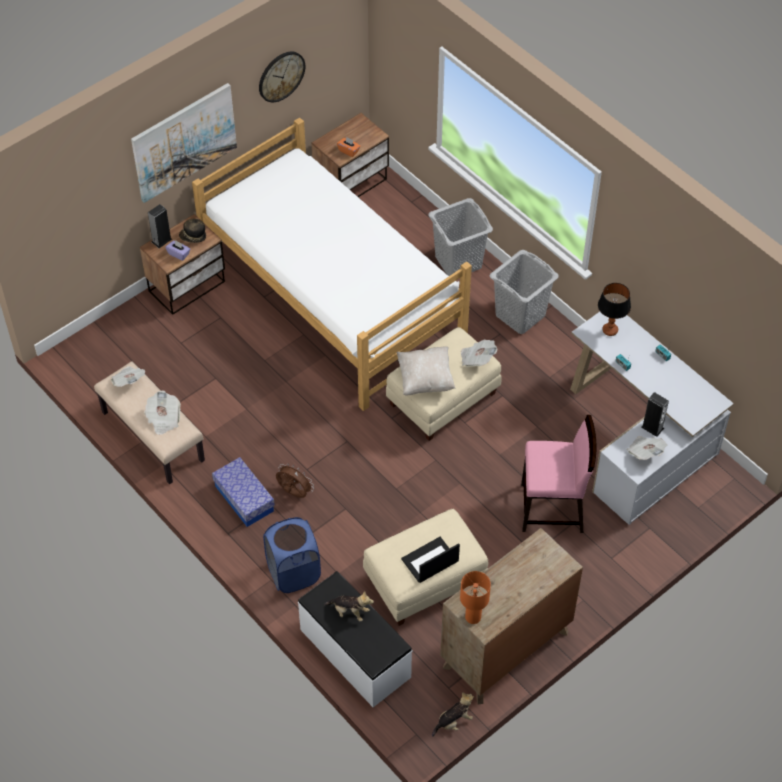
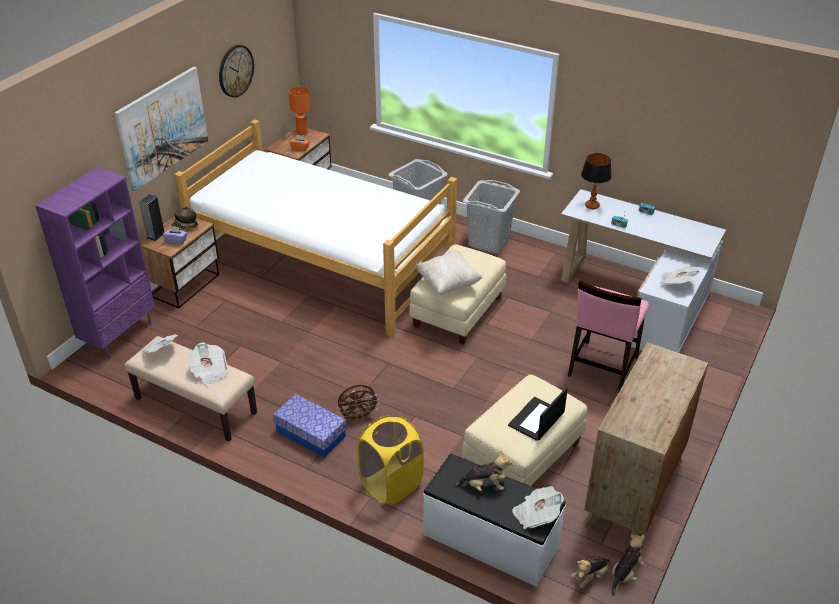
camera: 20 degrees left, 15 degrees down
blue laundry basket [263,517,321,593] -> yellow laundry basket [357,416,423,504]
brown fan [276,463,314,498] -> brown fan turned 150 degrees clockwise [337,385,380,422]
orange table lamp [460,571,491,624] -> orange table lamp moved to [289,86,310,135]
newspaper [461,340,497,366] -> newspaper moved to [512,486,564,529]
pink chair [521,415,597,533] -> pink chair turned 135 degrees clockwise [568,281,649,393]
speaker [641,392,669,437] -> none
none -> purple bookcase [35,167,155,359]
none -> plush toy [571,557,610,588]

